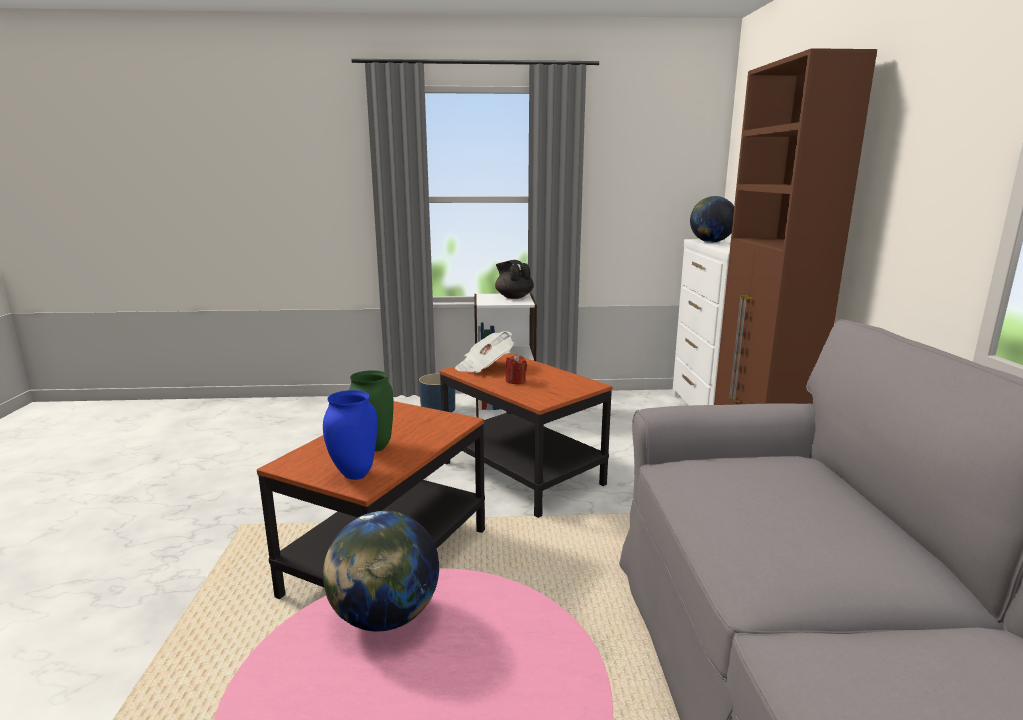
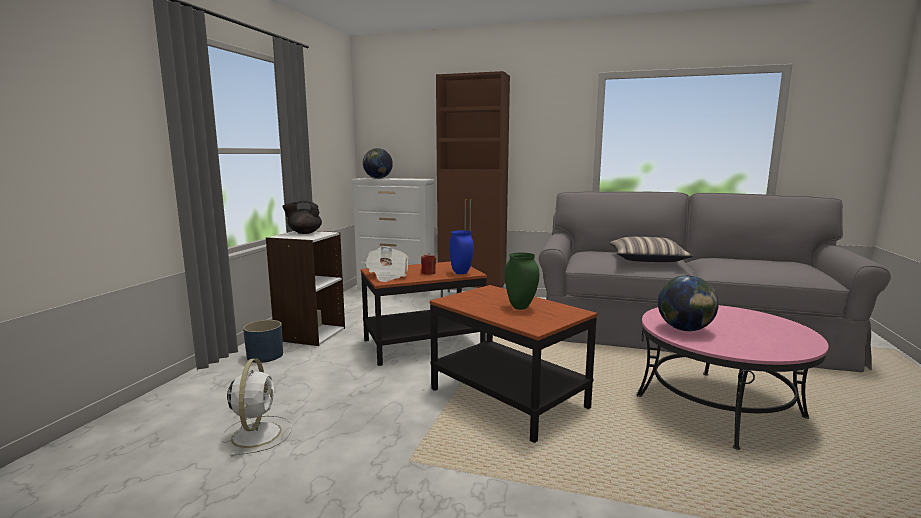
camera: 70 degrees left, 5 degrees down
blue vase [323,390,377,480] -> blue vase moved to [449,230,474,274]
none -> white fan [221,359,292,456]
none -> pillow [609,237,693,262]

